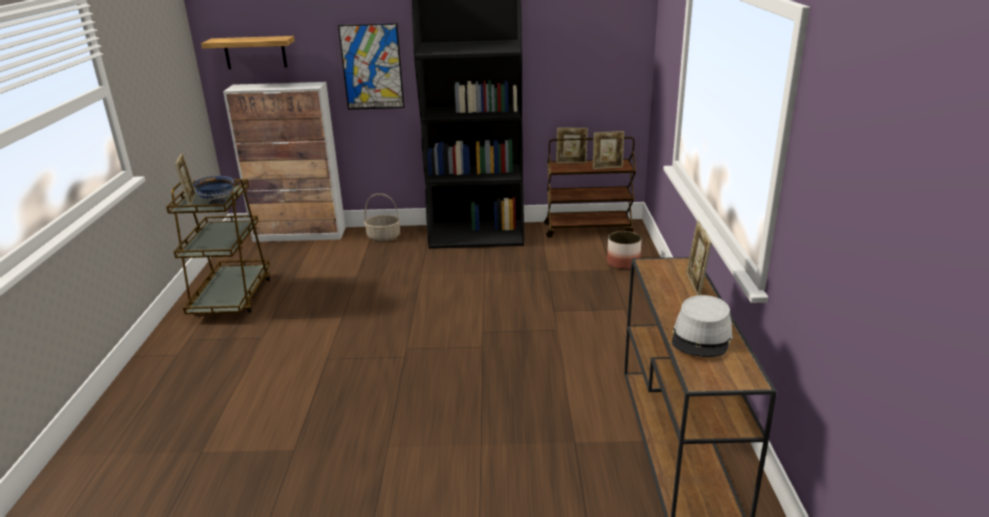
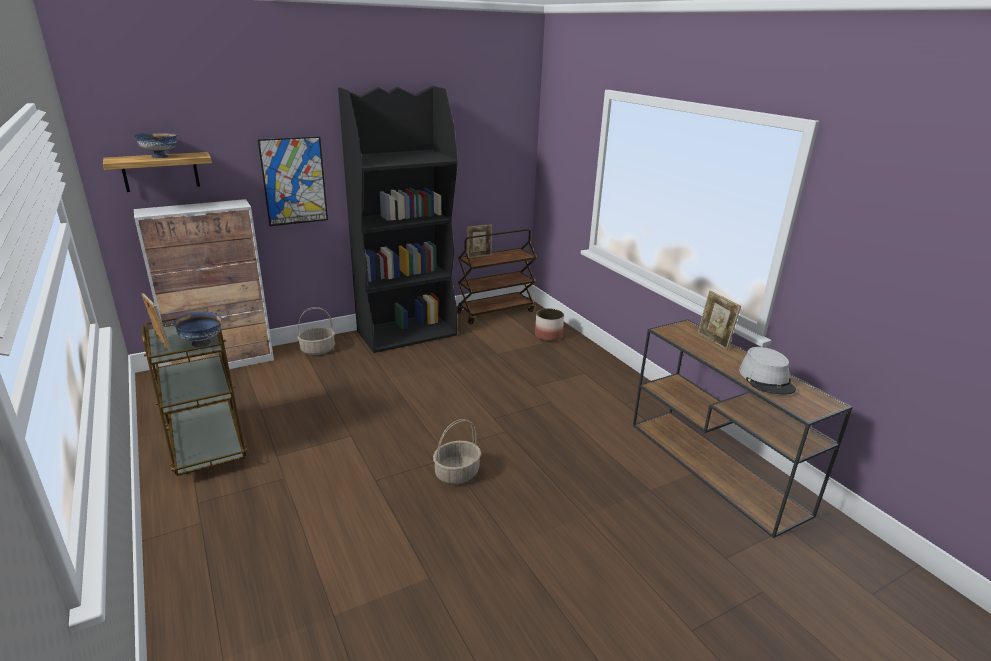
camera: 30 degrees left, 0 degrees up
picture frame [593,131,624,169] -> none
none -> blue bowl [134,133,177,158]
none -> basket [433,419,481,484]

